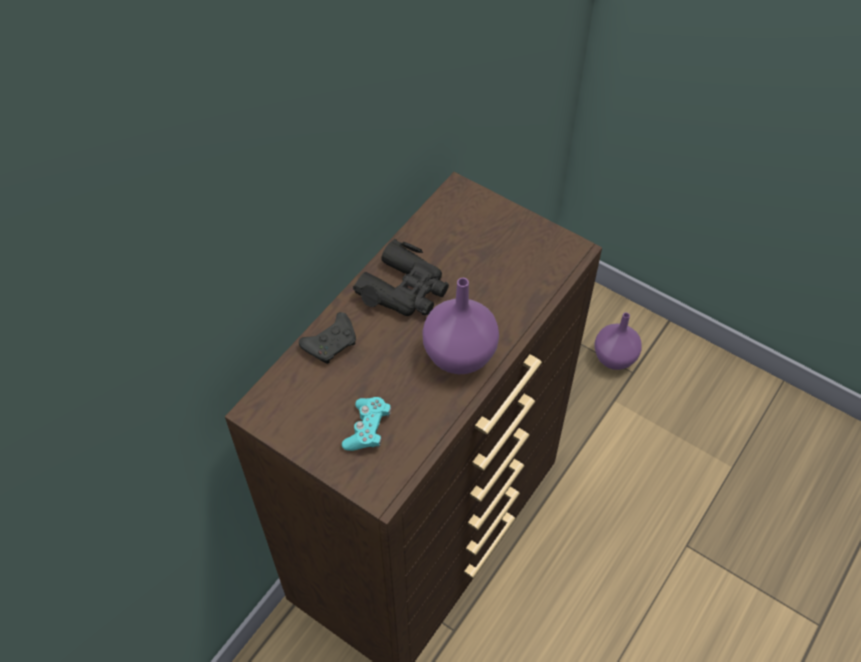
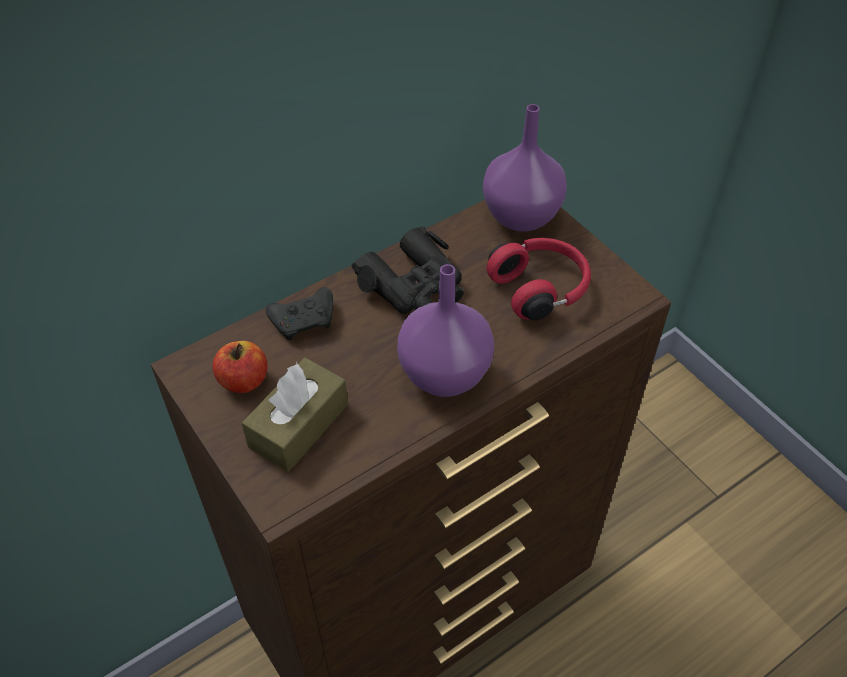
camera: 20 degrees right, 5 degrees down
turquoise game controller [342,397,391,451] -> brown tissue box [242,357,348,472]
purple vase [594,313,642,370] -> purple vase moved to [483,104,567,232]
none -> apple [213,341,267,393]
none -> red headphones [487,238,591,320]

